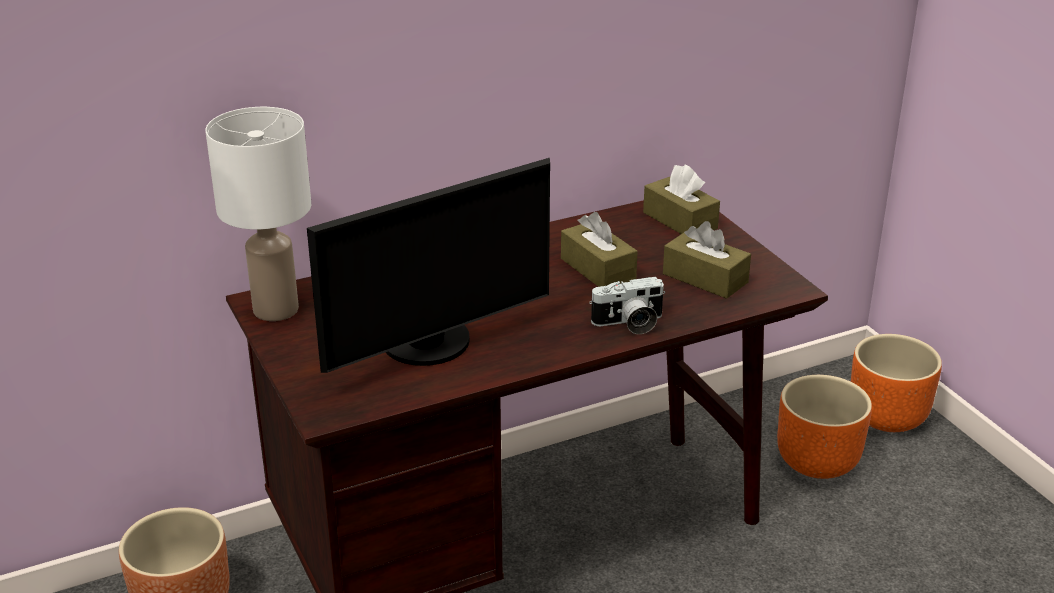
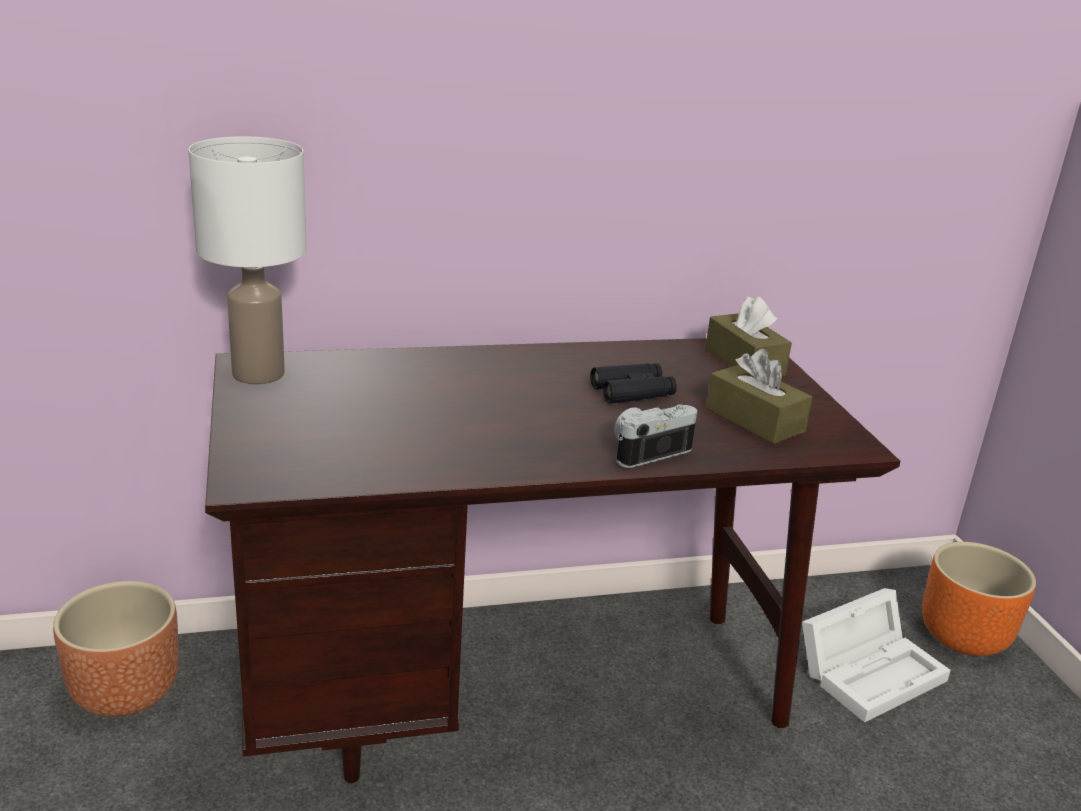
camera: 10 degrees right, 5 degrees down
monitor [307,158,550,373] -> none
brown tissue box [561,212,638,287] -> black binoculars [590,363,677,403]
camera [589,277,665,334] -> camera turned 150 degrees clockwise [614,404,697,468]
orange planter [777,375,872,479] -> white storage box [802,588,951,722]

